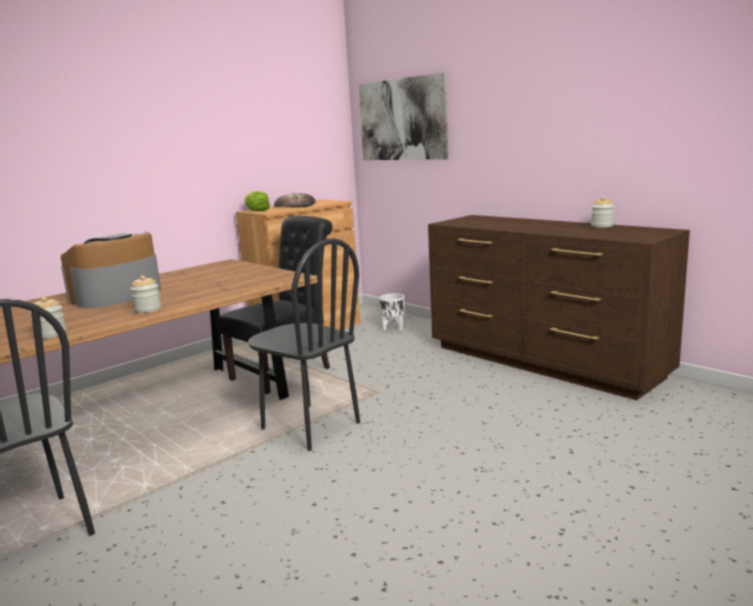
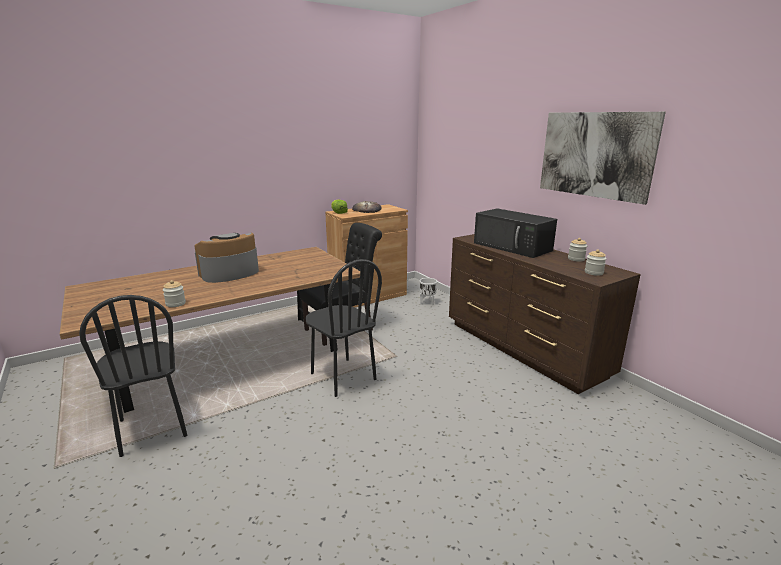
camera: 10 degrees right, 5 degrees up
jar [131,275,161,313] -> jar moved to [585,249,607,276]
picture [359,72,448,160] -> picture moved to [540,112,666,205]
none -> black microwave [474,208,557,258]

